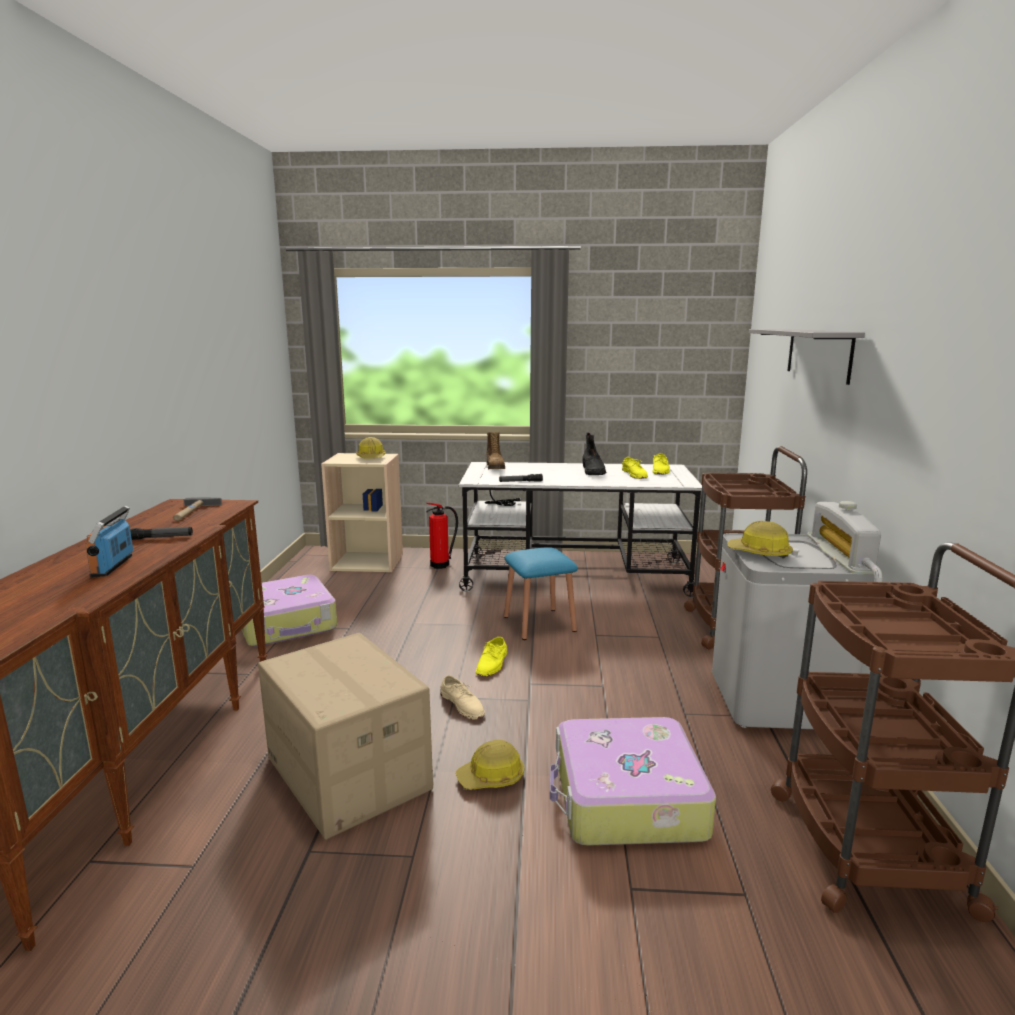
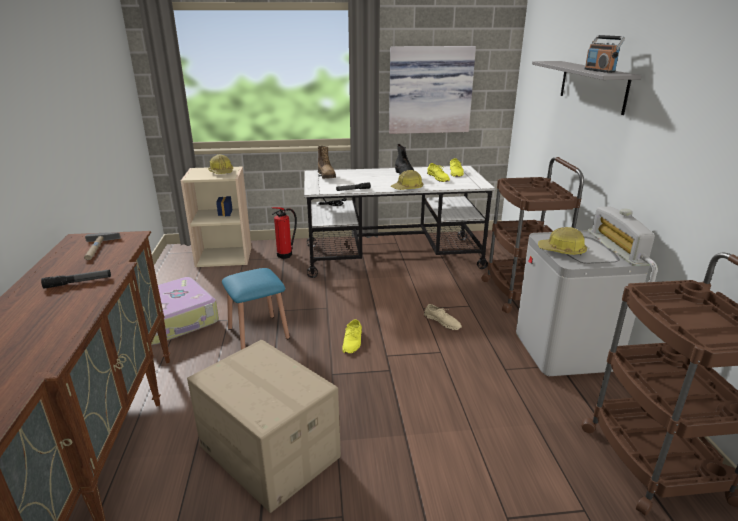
camera: 10 degrees left, 10 degrees up
radio [85,506,133,577] -> radio moved to [584,35,625,73]
beige shoe [440,675,485,719] -> beige shoe moved to [424,304,462,330]
hard hat [456,740,524,790] -> hard hat moved to [391,170,423,190]
blue stool [504,547,578,640] -> blue stool moved to [222,268,290,350]
suitcase [550,717,716,846] -> none
none -> picture [389,46,476,134]

